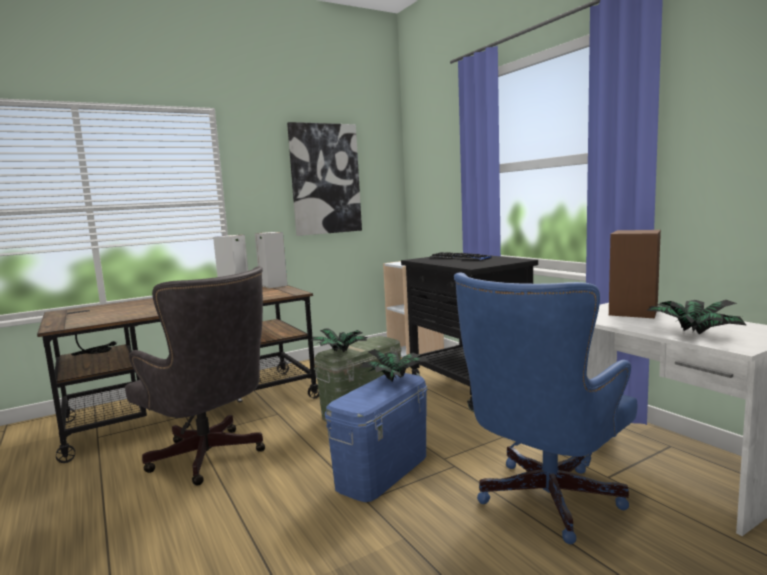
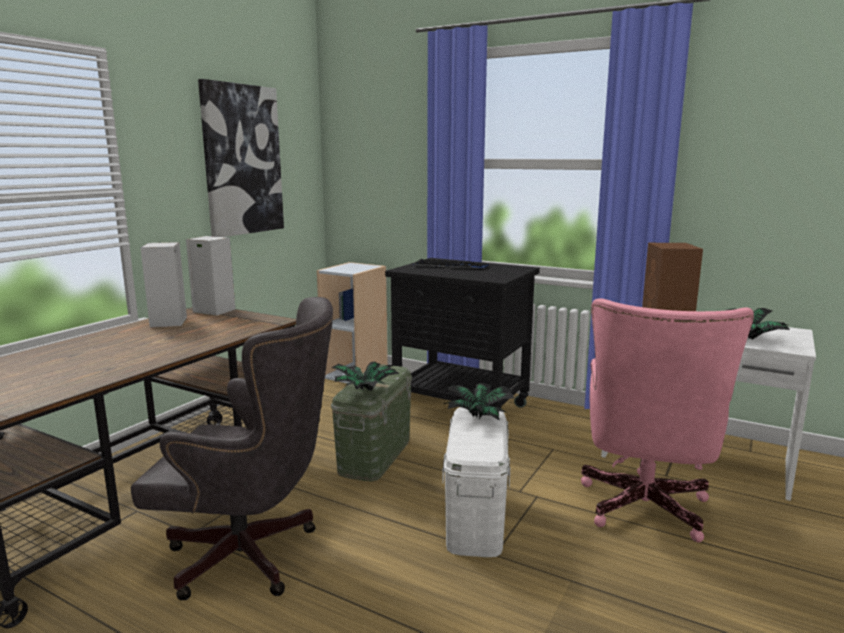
camera: 30 degrees left, 5 degrees up
blue storage box [325,373,427,502] -> white storage box [442,407,510,557]
blue office chair [454,273,637,544] -> pink office chair [581,298,754,543]

